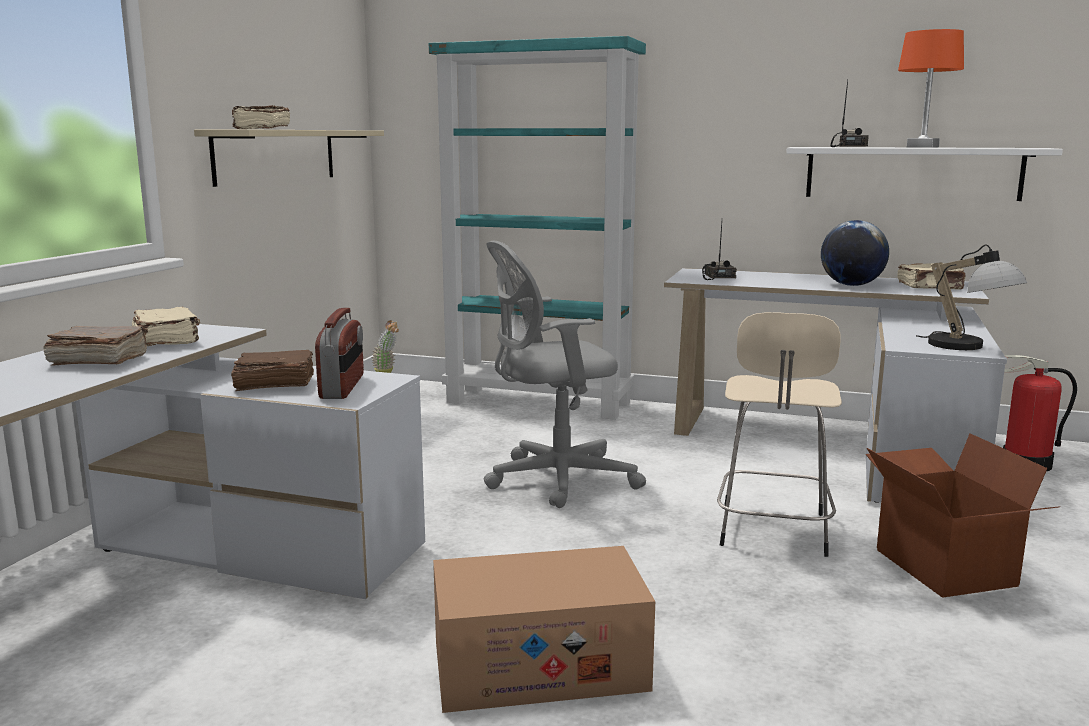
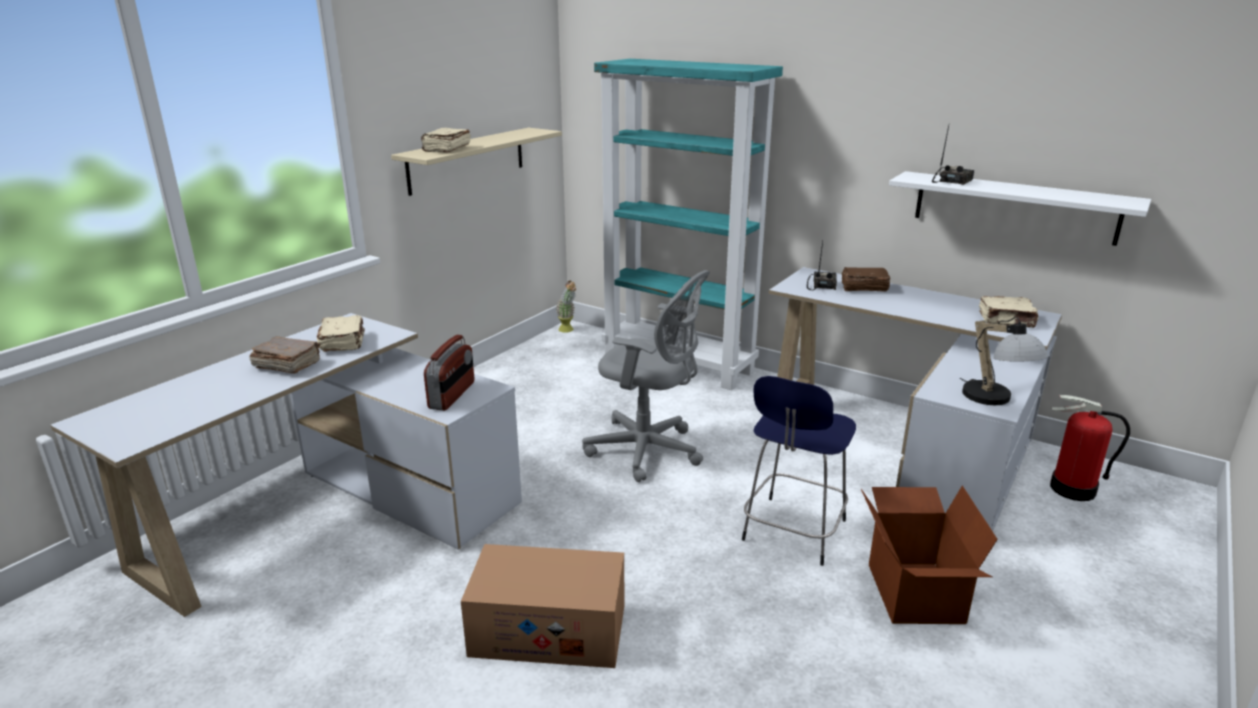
camera: 15 degrees right, 10 degrees up
brown book [231,350,314,391] -> brown book moved to [842,267,890,292]
grey office chair [484,241,646,508] -> grey office chair turned 150 degrees counterclockwise [582,270,710,482]
beige stool [717,312,842,557] -> blue stool [742,376,856,566]
globe [821,220,889,286] -> none
orange table lamp [898,29,964,148] -> none

